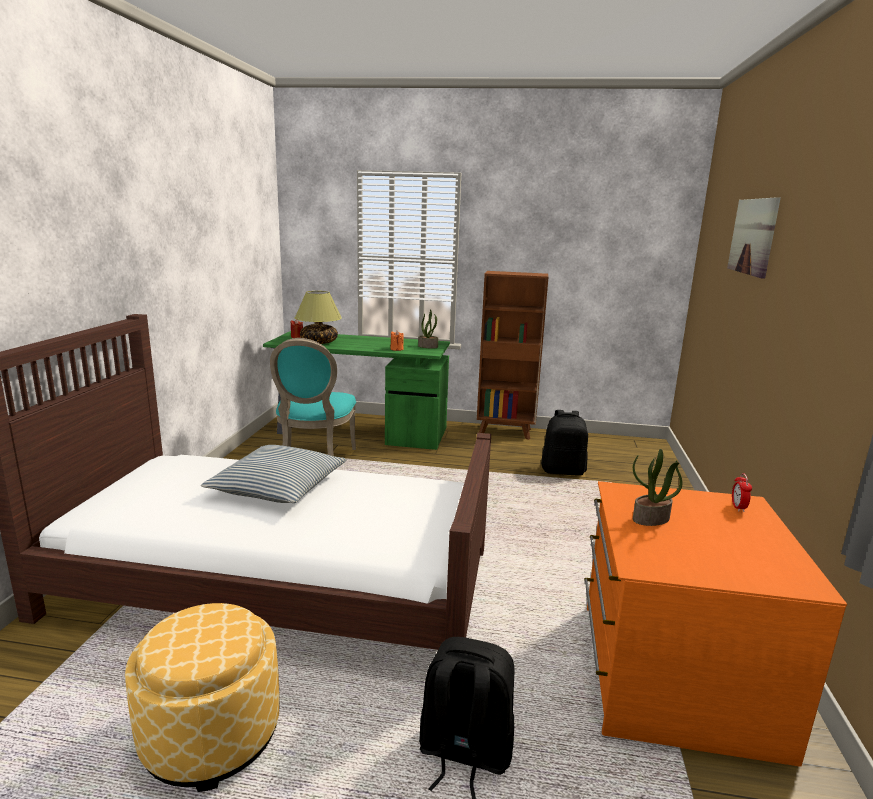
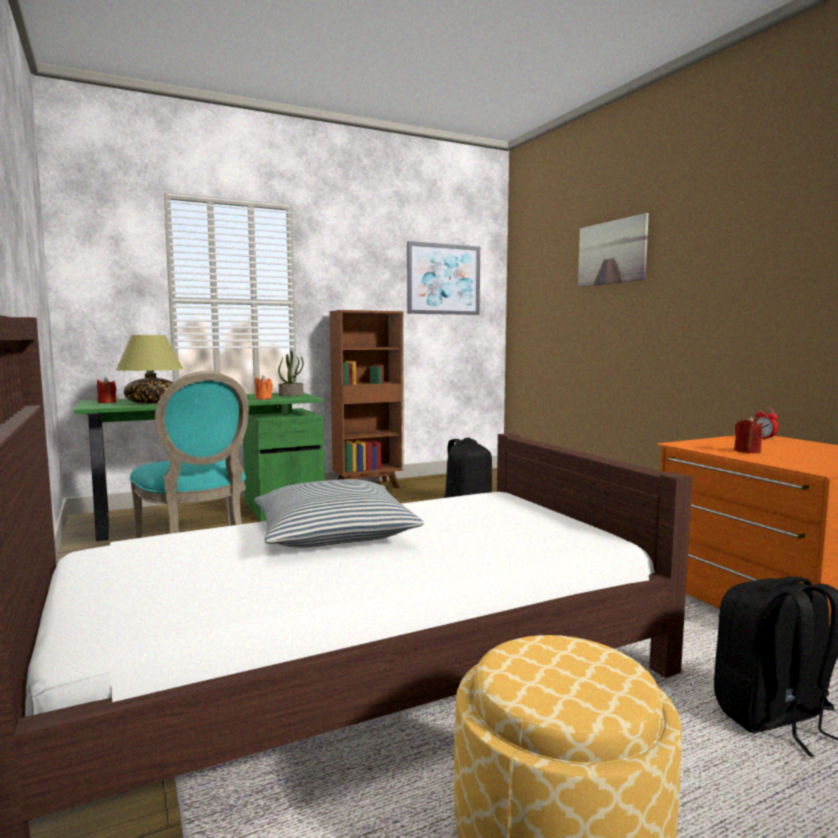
camera: 35 degrees left, 10 degrees down
potted plant [633,449,682,526] -> red candle [734,416,764,453]
none -> picture [407,241,480,315]

